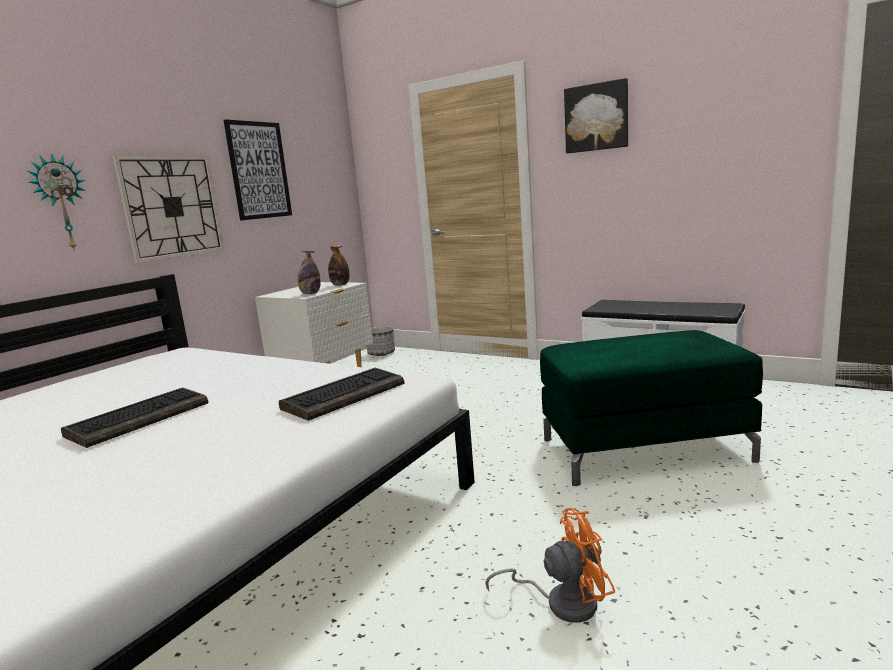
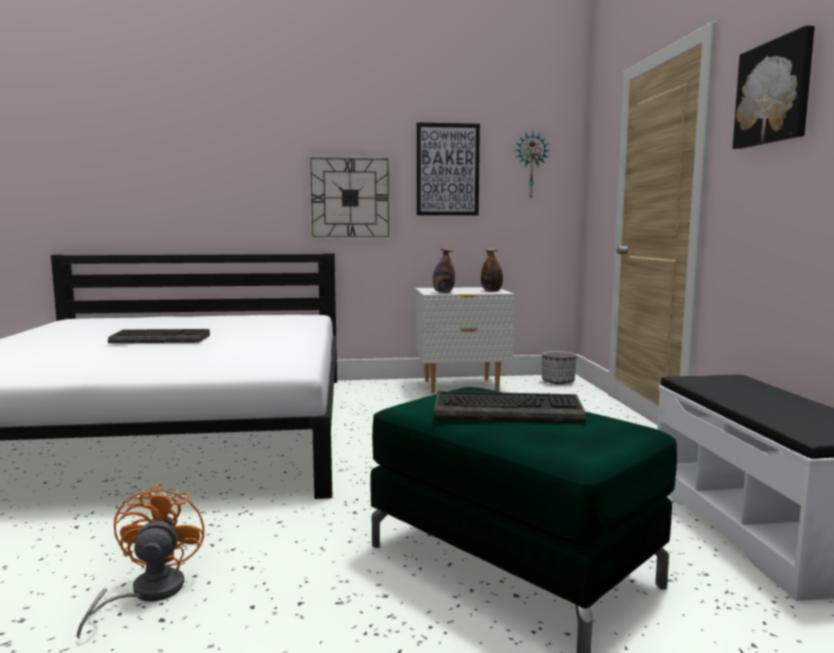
camera: 50 degrees right, 5 degrees down
wall clock [28,153,86,251] -> wall clock moved to [515,131,550,198]
keyboard [279,368,404,421] -> keyboard moved to [434,391,586,423]
orange fan [485,508,615,623] -> orange fan turned 135 degrees counterclockwise [77,484,205,639]

